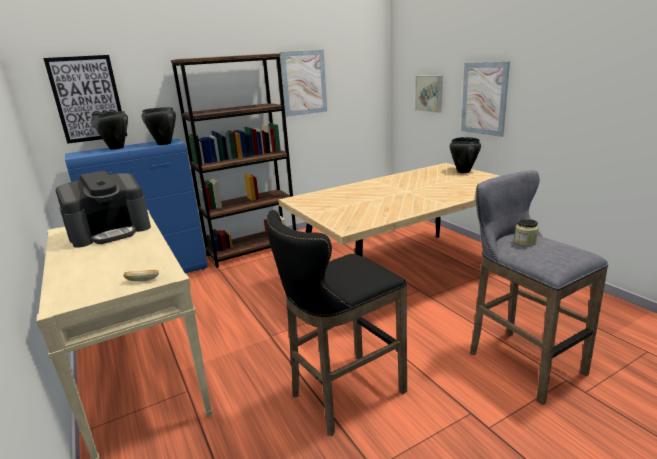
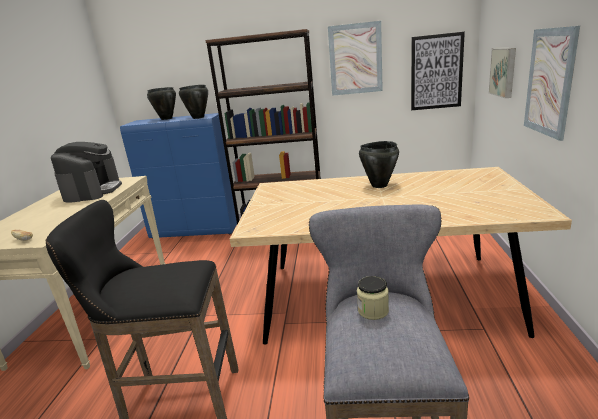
camera: 35 degrees right, 0 degrees up
picture [43,55,127,144] -> picture moved to [411,32,465,110]
coffee machine [56,171,151,248] -> coffee machine turned 90 degrees counterclockwise [51,142,122,203]
black cooking pot [450,137,481,173] -> black cooking pot moved to [359,141,399,188]

